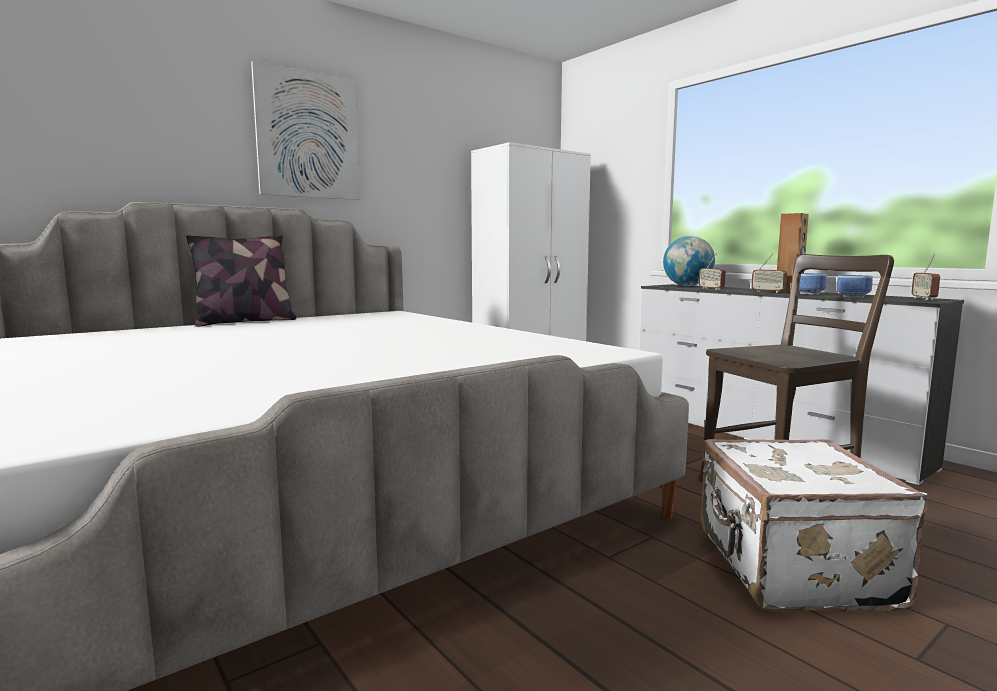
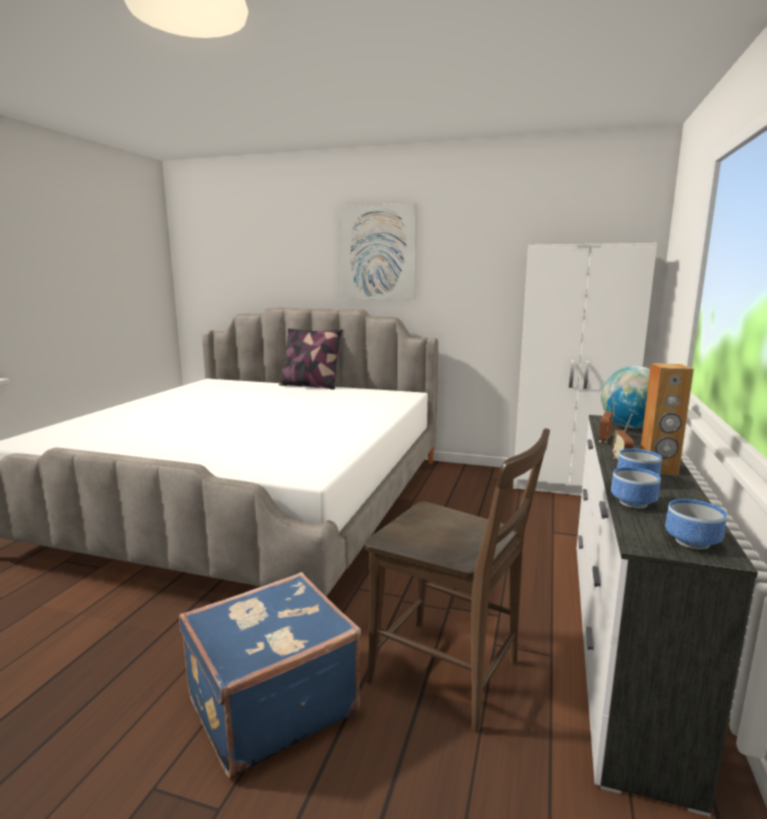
camera: 55 degrees right, 5 degrees up
white suitcase [700,439,928,612] -> blue suitcase [179,572,361,779]
radio [911,254,940,300] -> bowl [665,499,727,550]

